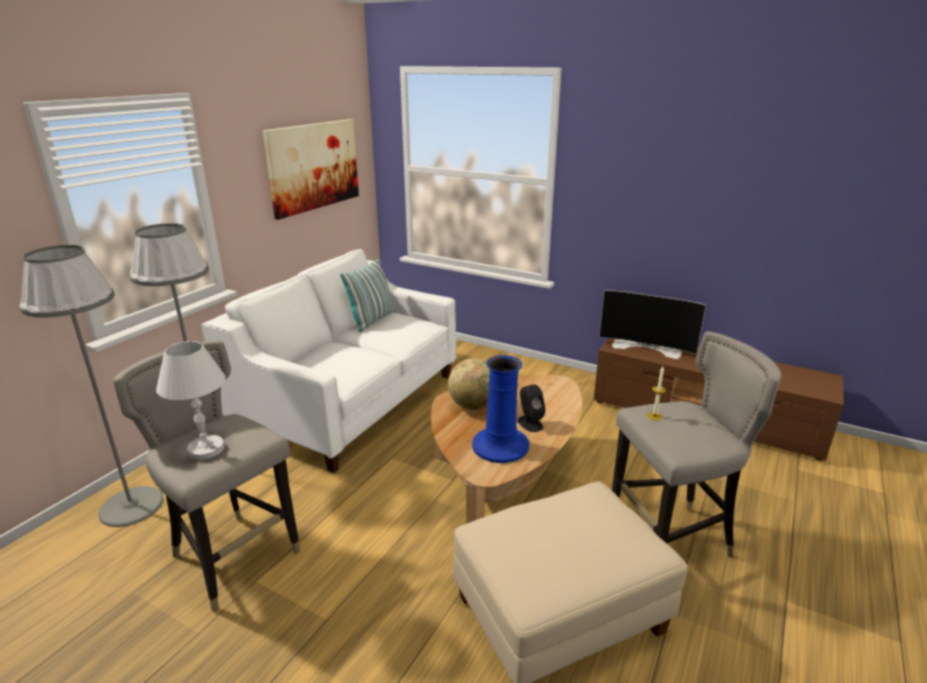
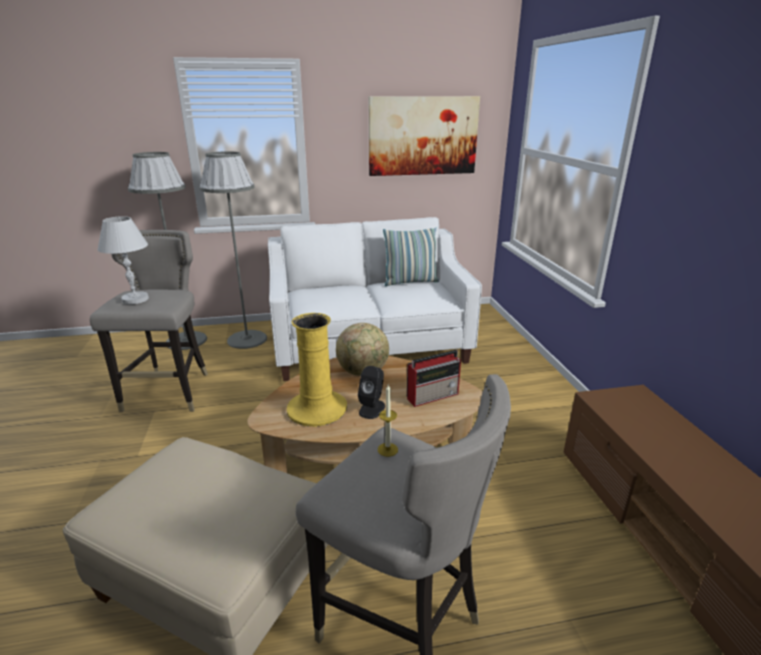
camera: 50 degrees right, 0 degrees up
blue vase [472,355,529,463] -> yellow vase [287,313,347,427]
television [599,290,706,359] -> none
none -> radio [407,350,461,407]

